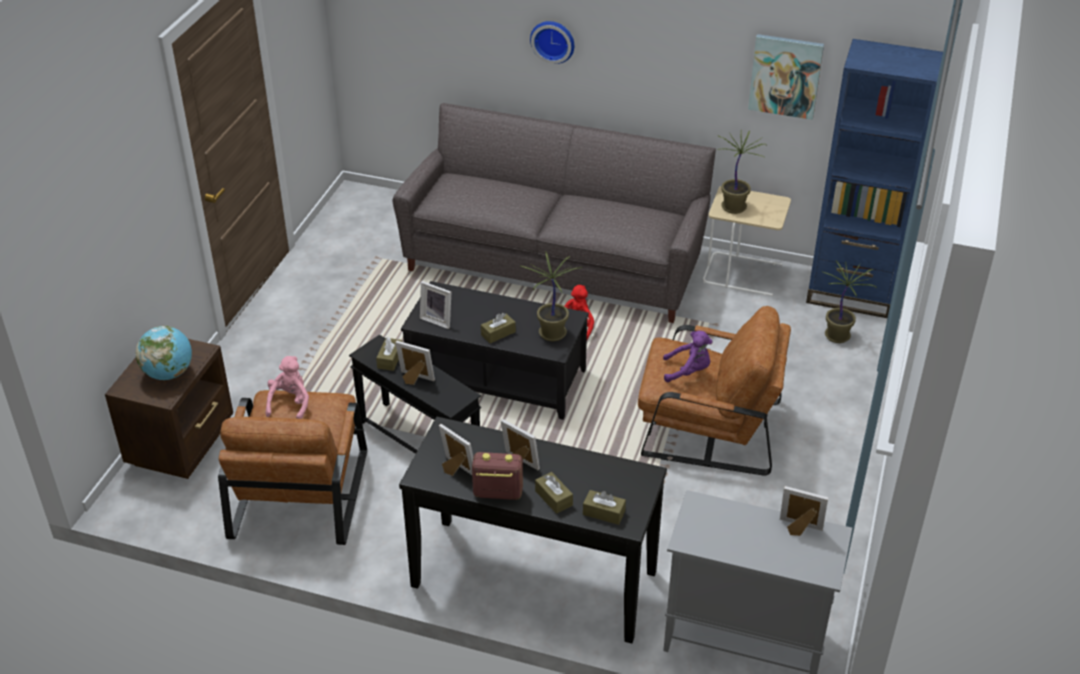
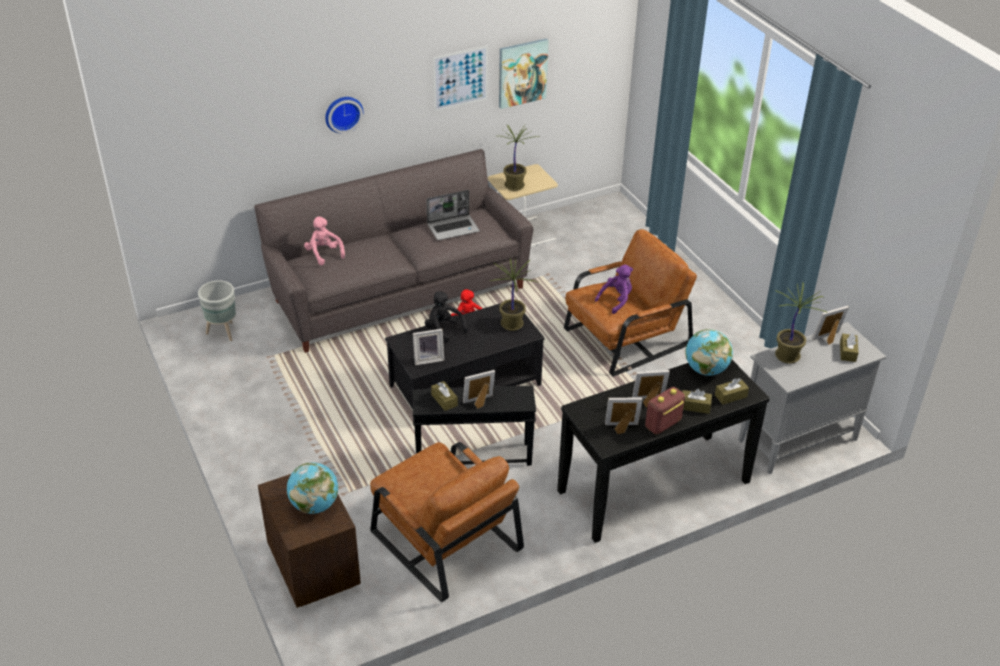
camera: 45 degrees left, 0 degrees up
pink plush toy [266,356,309,419] -> pink plush toy moved to [304,217,345,265]
brown tissue box [481,313,516,343] -> brown tissue box moved to [840,332,859,362]
blue bookcase [806,39,943,318] -> none
potted plant [823,260,876,343] -> potted plant moved to [775,283,828,364]
none -> grey planter [198,280,236,341]
none -> black plush toy [425,291,468,343]
none -> laptop [426,190,480,240]
none -> picture [433,46,488,111]
none -> globe [685,329,733,376]

